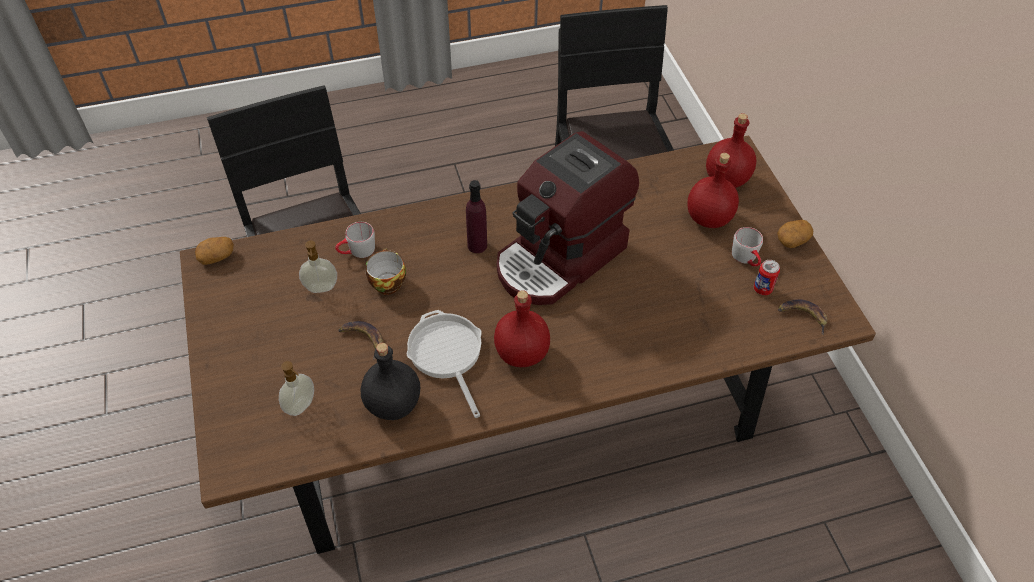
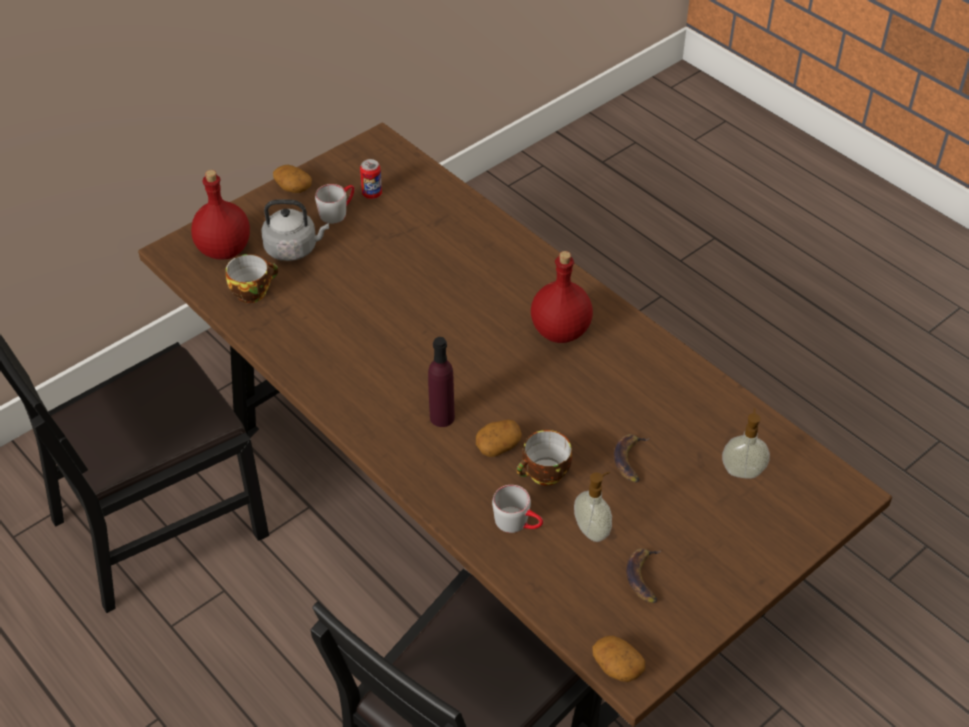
camera: 115 degrees left, 5 degrees down
black bottle [361,343,420,420] -> none
frying pan [407,310,482,418] -> none
coffee machine [497,131,639,305] -> none
red bottle [687,153,739,228] -> grey kettle [261,199,329,261]
banana [778,299,827,335] -> banana moved to [626,548,661,603]
none -> cup [226,254,278,303]
none -> potato [476,419,522,457]

